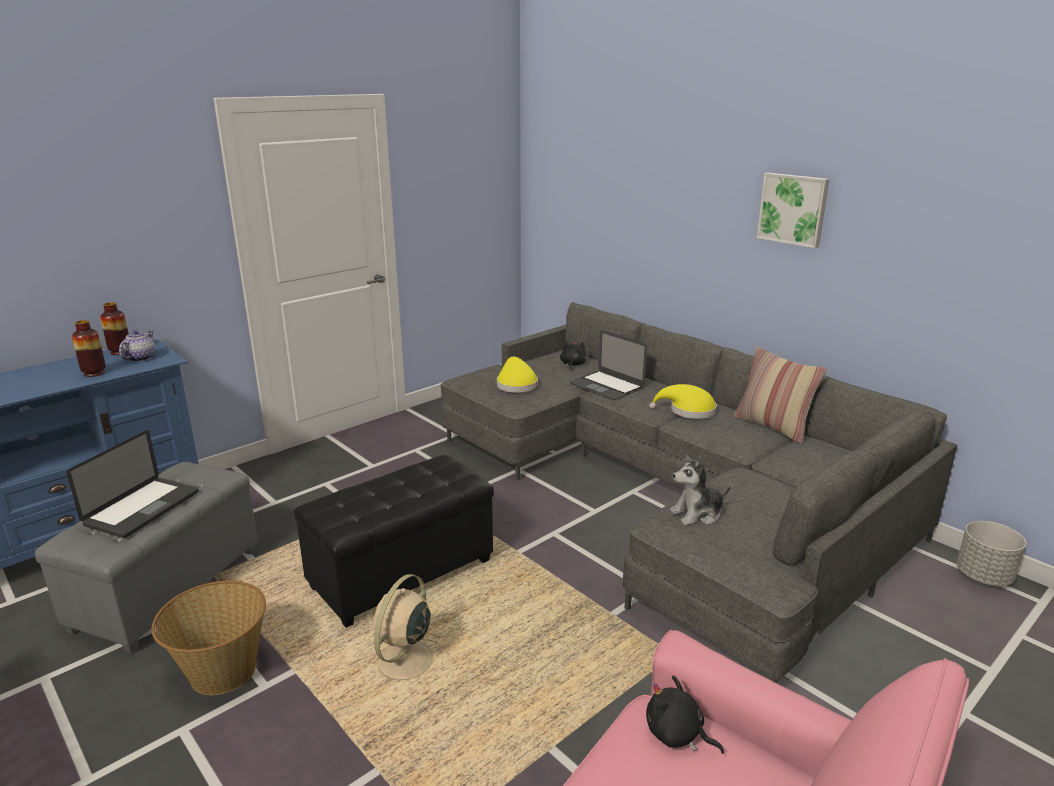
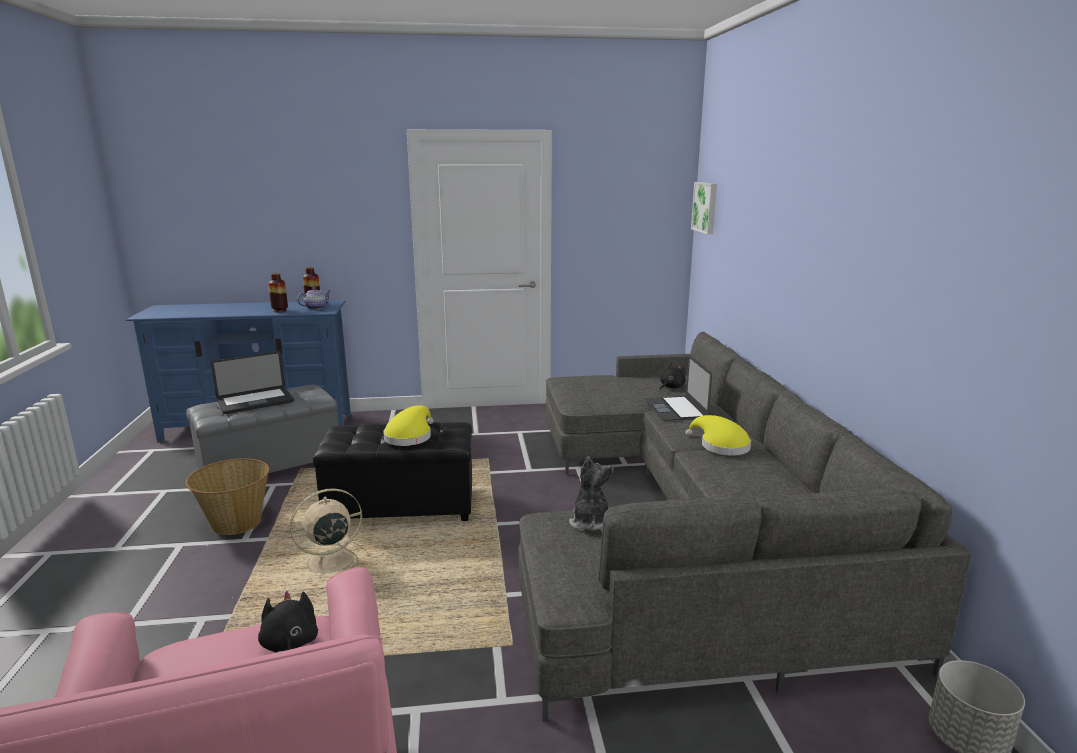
camera: 35 degrees right, 5 degrees down
yellow hat [497,357,538,393] -> yellow hat moved to [383,405,434,446]
plush toy [670,454,731,526] -> plush toy turned 75 degrees clockwise [569,456,615,531]
pillow [734,347,827,444] -> none
picture [757,173,830,248] -> picture moved to [691,182,717,234]

